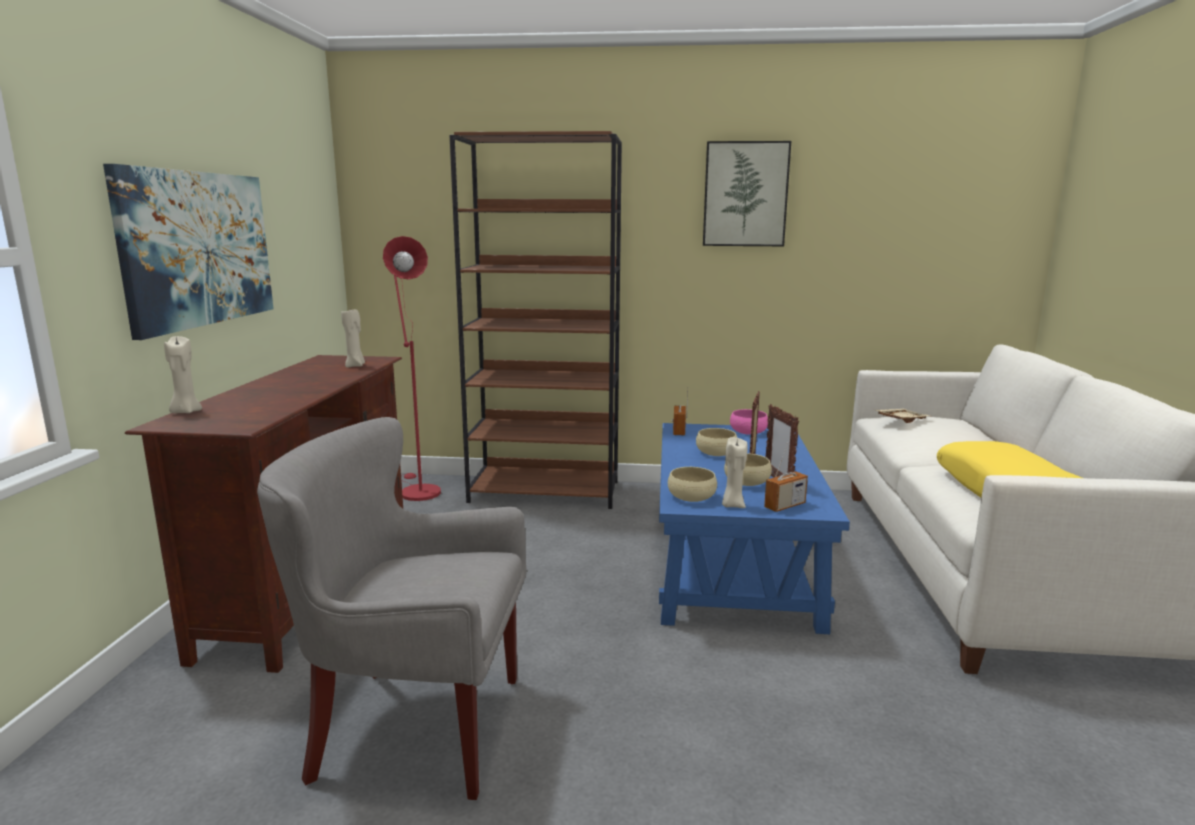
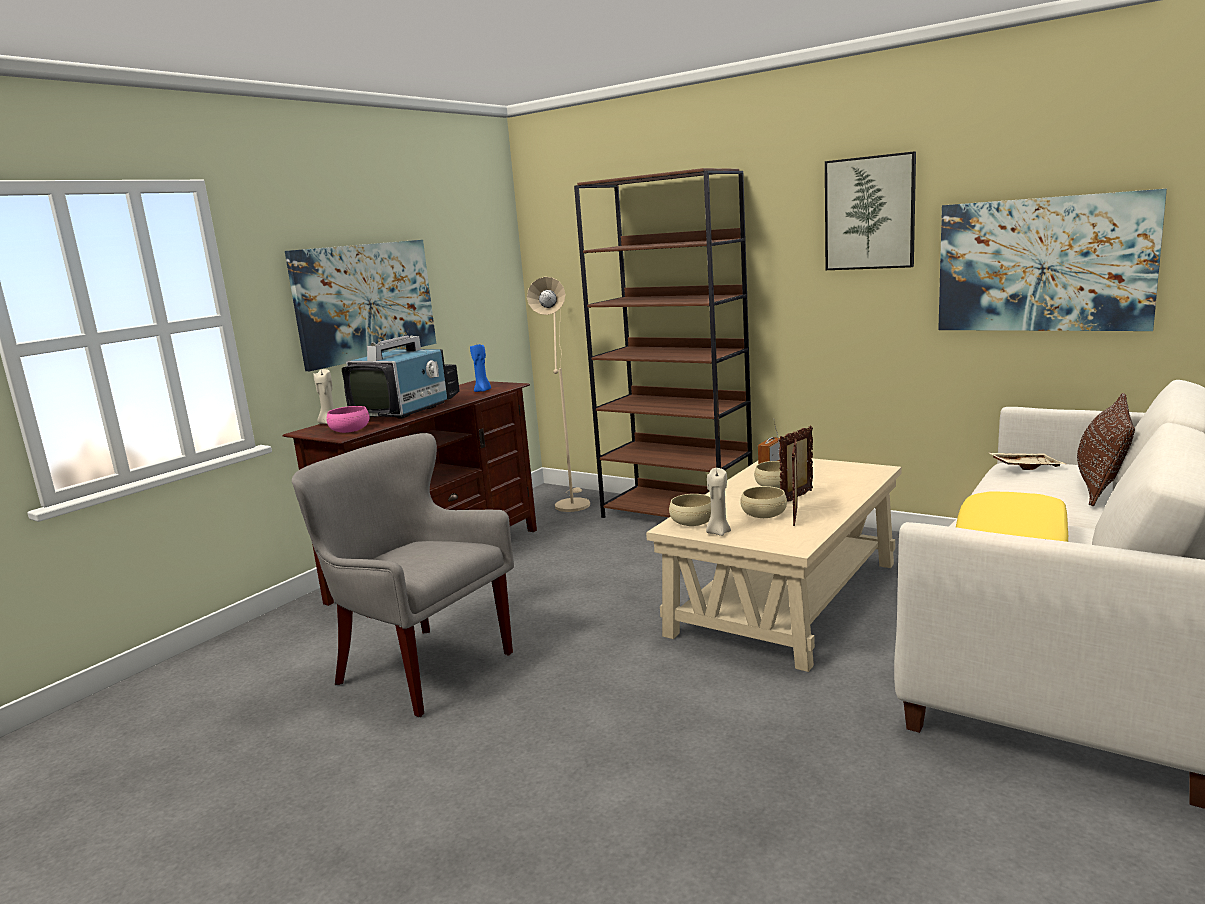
camera: 30 degrees right, 0 degrees up
beige candle [341,309,365,367] -> blue candle [470,344,491,392]
red floor lamp [383,236,441,501] -> beige floor lamp [527,277,590,512]
blue coffee table [659,423,850,634] -> beige coffee table [646,458,902,672]
pink bowl [730,409,768,435] -> pink bowl moved to [327,406,369,433]
radio [764,442,808,512] -> none
none -> television [342,335,460,419]
none -> picture [938,189,1167,331]
none -> brown pillow [1077,393,1135,506]

